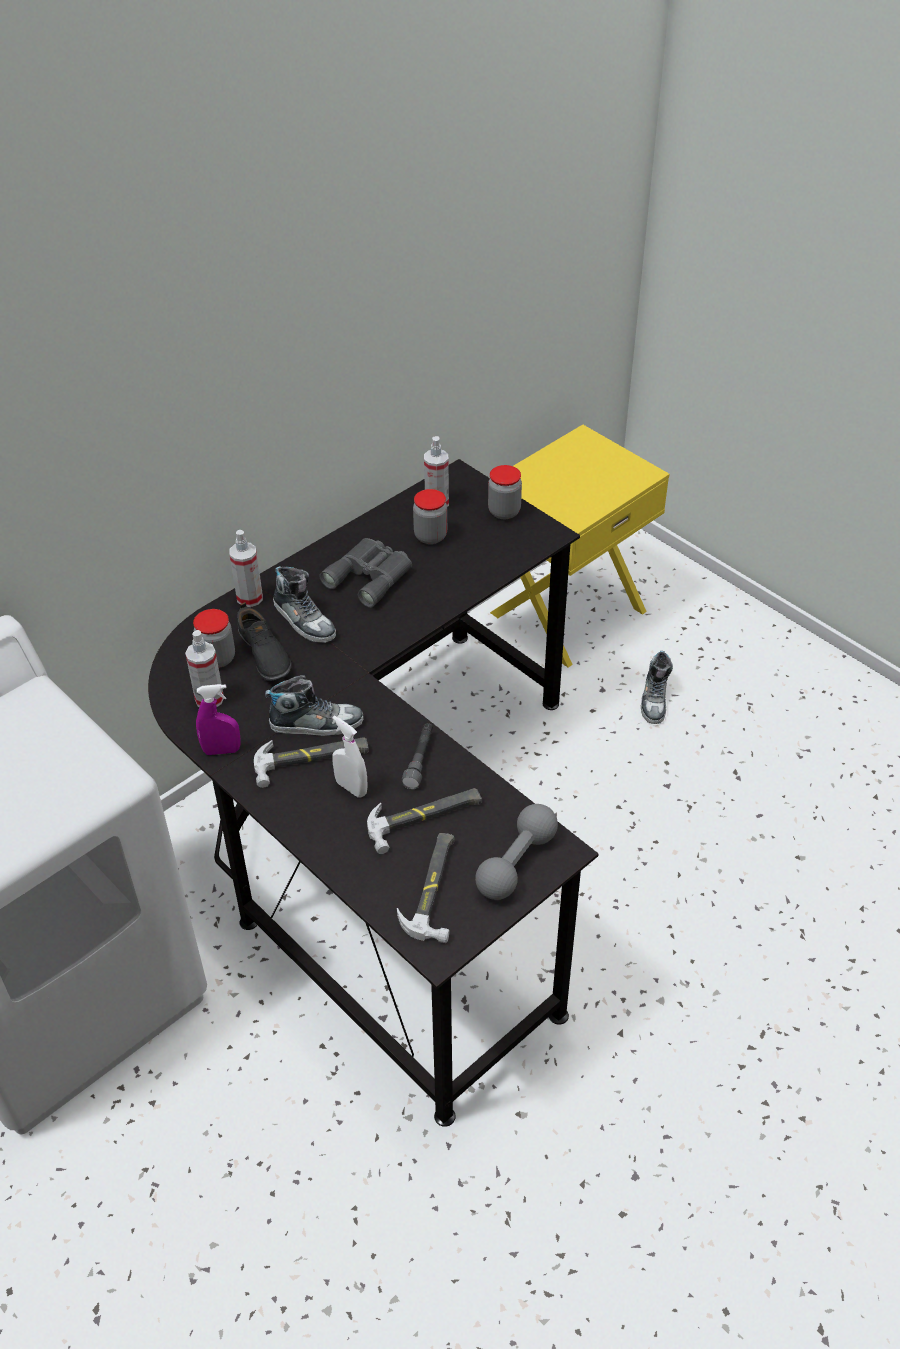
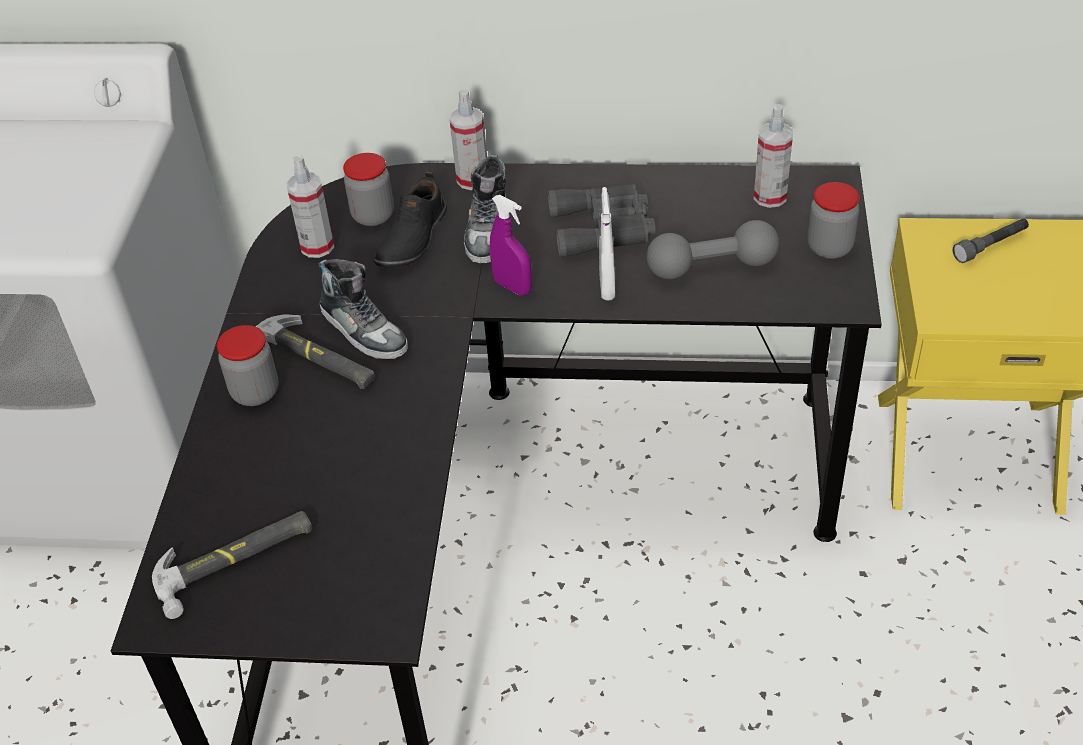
camera: 50 degrees right, 0 degrees up
purple spray bottle [196,684,241,755] -> purple spray bottle moved to [490,195,532,296]
white spray bottle [332,716,367,797] -> white spray bottle moved to [599,187,615,300]
hammer [367,788,482,854] -> none
grey flashlight [401,723,433,789] -> grey flashlight moved to [953,218,1029,263]
jar [413,489,447,544] -> jar moved to [217,325,278,406]
grey dumbbell [475,804,558,900] -> grey dumbbell moved to [646,220,779,279]
shoe [641,651,673,724] -> none

